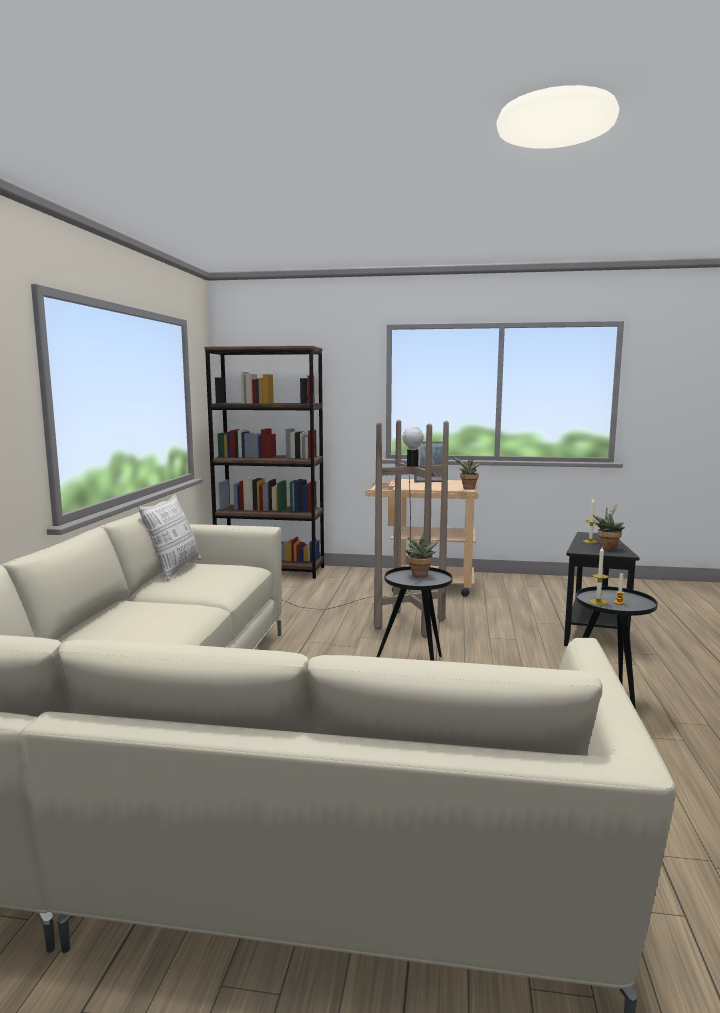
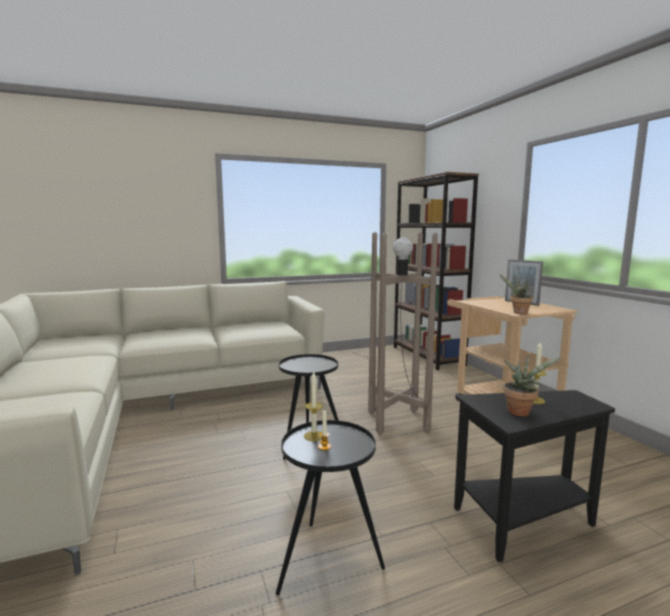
camera: 60 degrees right, 0 degrees up
pillow [138,495,201,581] -> none
potted plant [406,533,440,578] -> none

